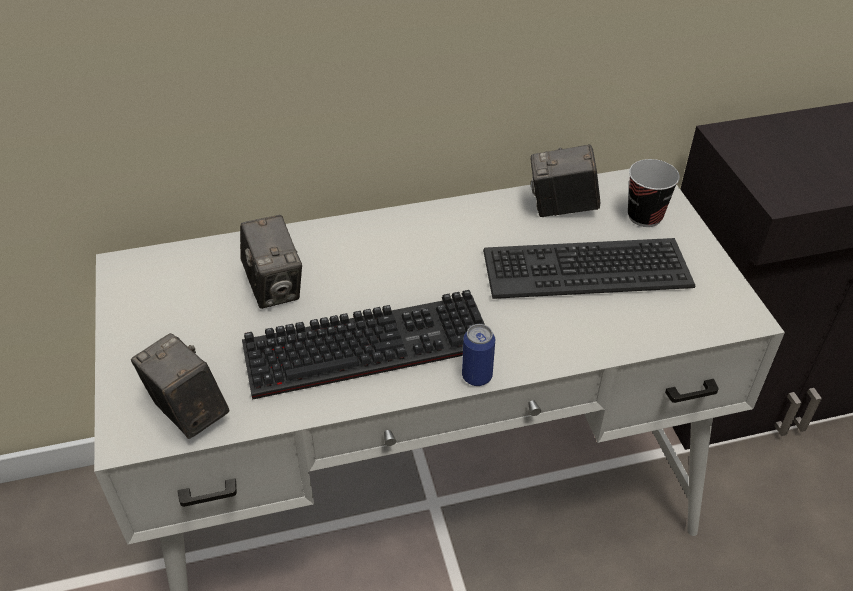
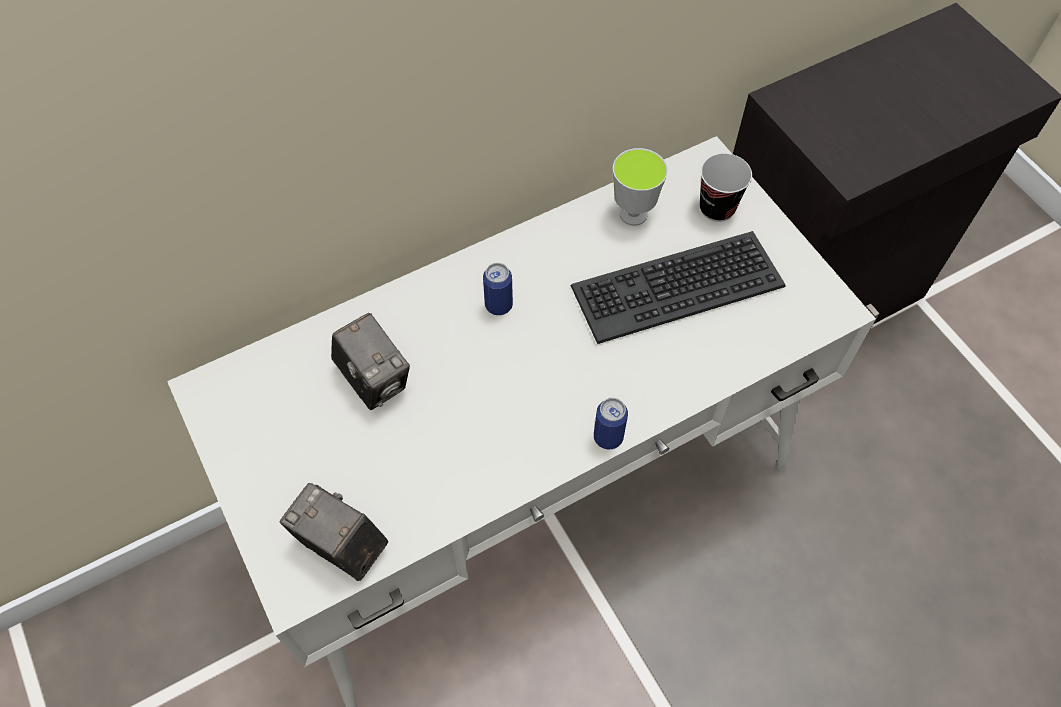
camera: 15 degrees left, 15 degrees up
keyboard [242,290,485,400] -> none
camera [530,144,600,217] -> cup [613,148,668,226]
none -> can [483,263,513,315]

